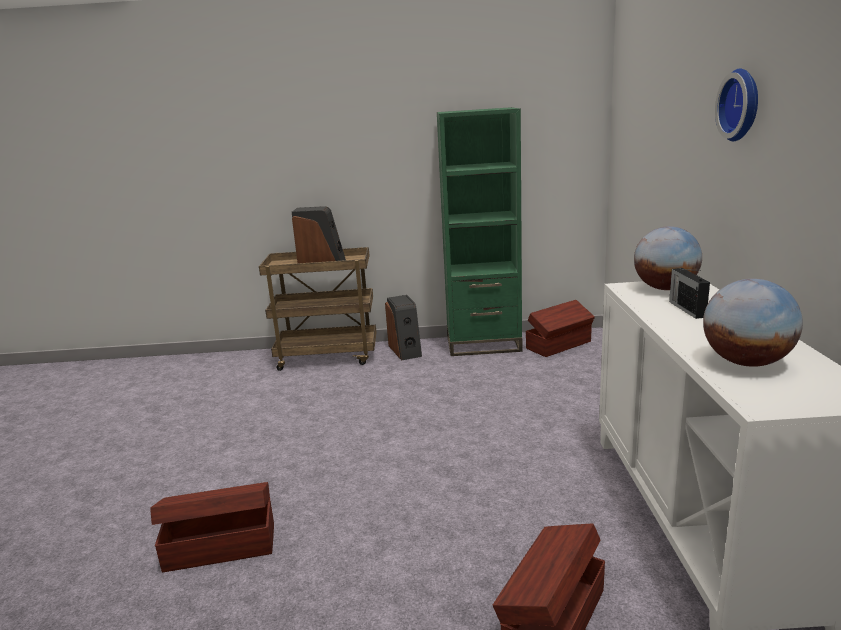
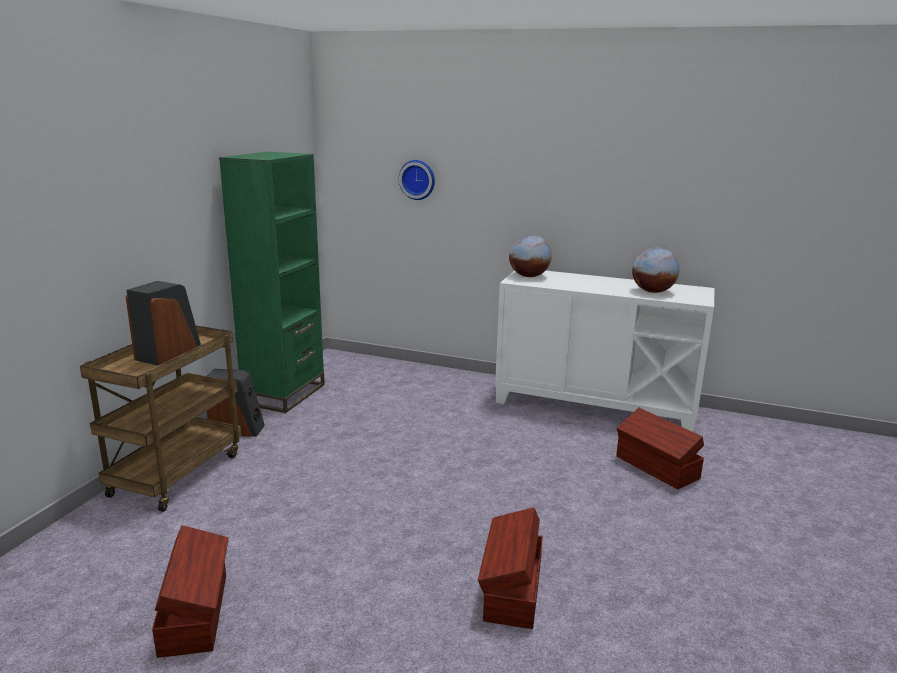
camera: 70 degrees left, 0 degrees up
brown storage box [526,300,595,357] -> brown storage box moved to [152,525,229,658]
radio [669,268,710,319] -> none
wall clock [715,68,758,141] -> wall clock moved to [399,160,435,200]

